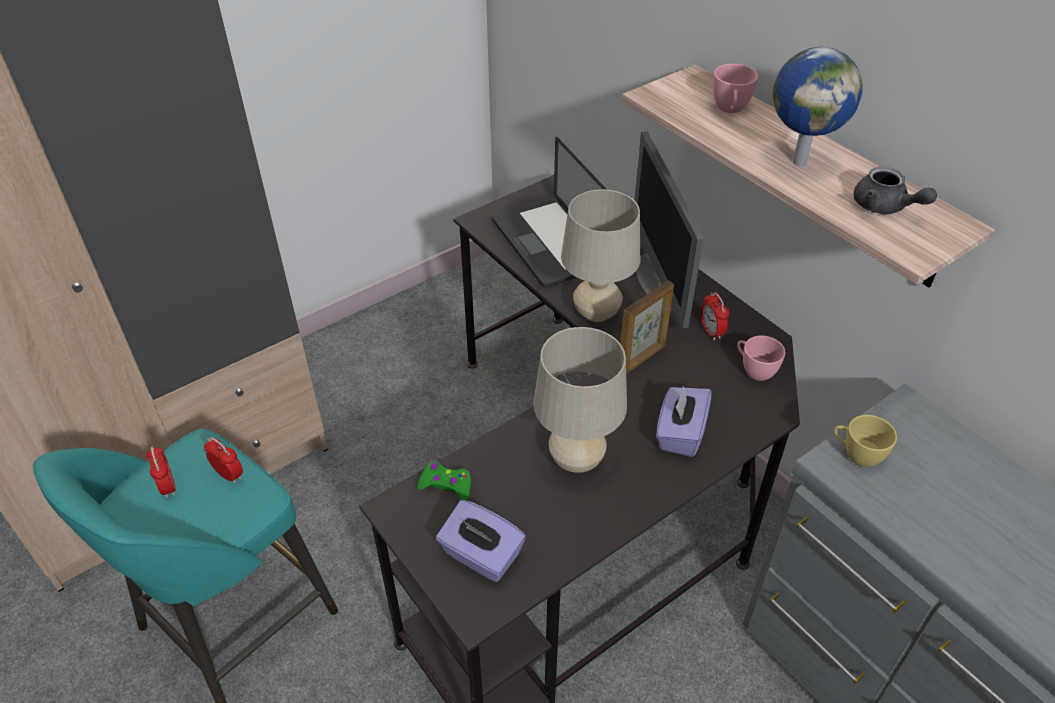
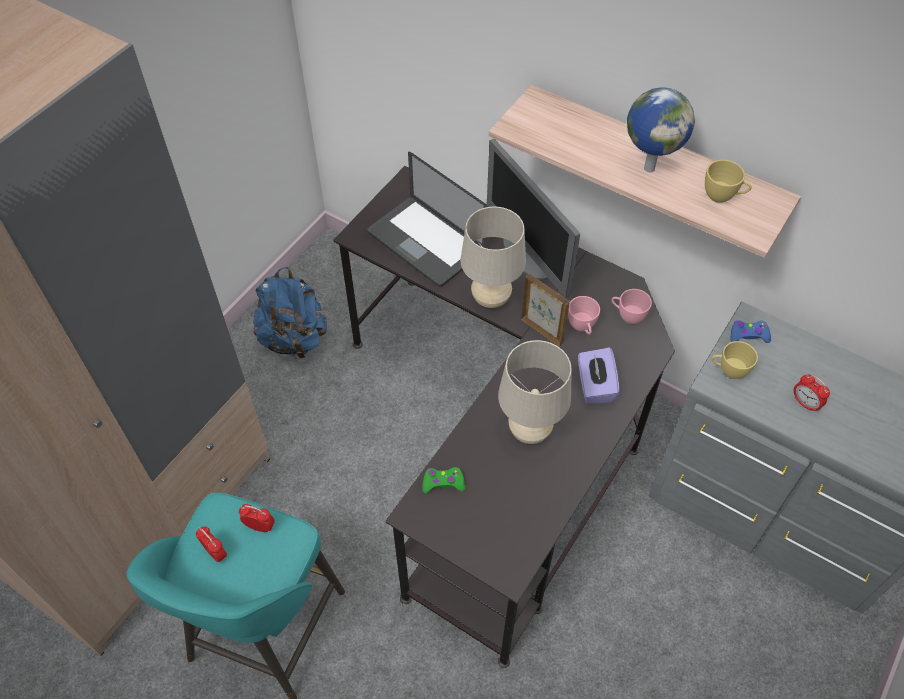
camera: 20 degrees left, 10 degrees up
purple tissue box [436,500,526,582] -> none
picture frame [620,281,674,374] -> picture frame turned 75 degrees counterclockwise [521,274,570,347]
alarm clock [701,292,729,340] -> alarm clock moved to [794,374,830,412]
pink cup [713,64,758,113] -> pink cup moved to [568,296,600,335]
grey teapot [854,167,937,214] -> yellow cup [705,160,752,203]
none -> blue backpack [253,267,327,359]
none -> blue game controller [731,320,771,343]

